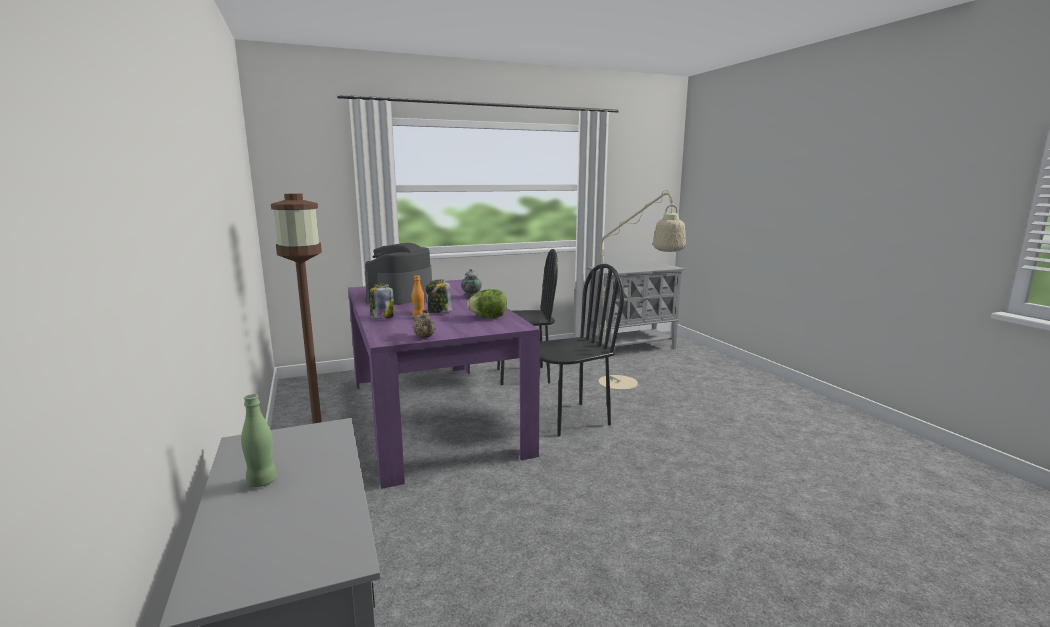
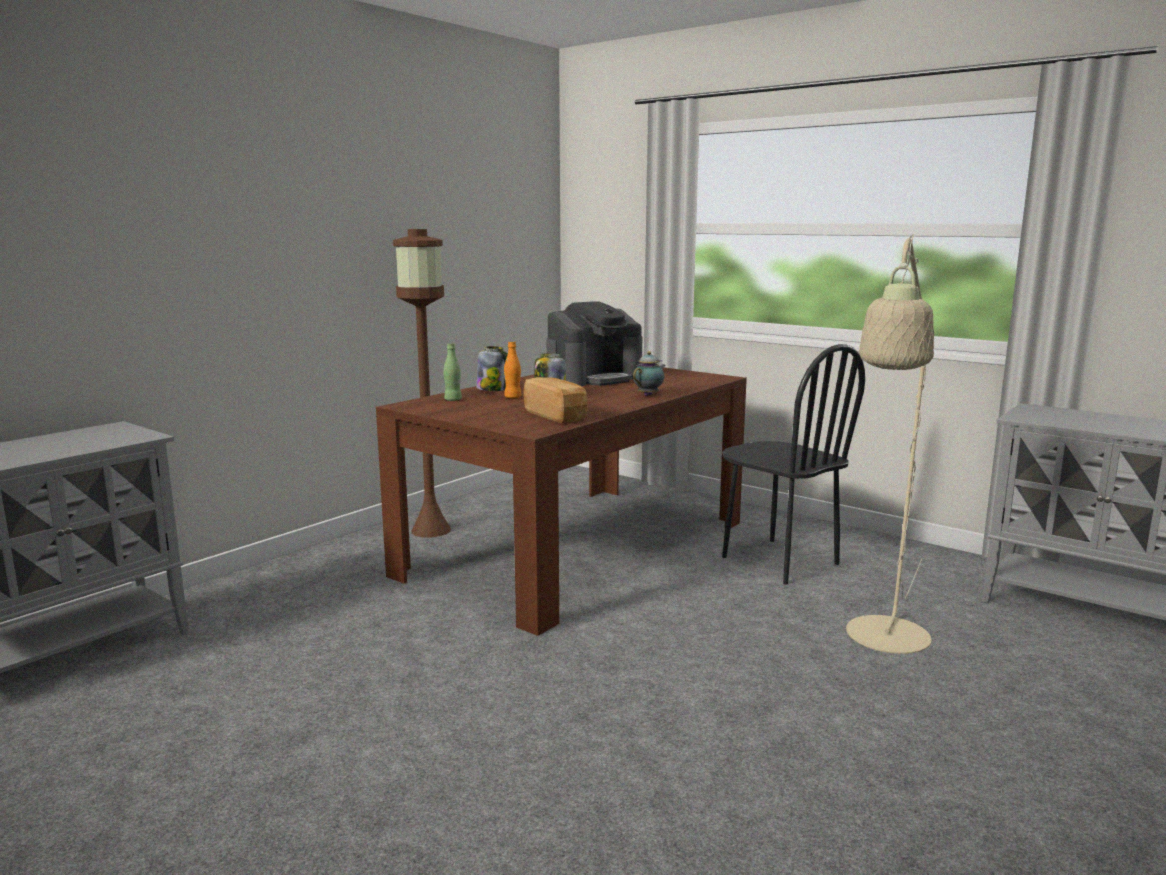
camera: 60 degrees right, 0 degrees up
green bottle [241,394,277,487] -> green bottle moved to [443,343,462,401]
purple dining table [348,280,540,489] -> brown dining table [376,368,747,636]
coffee machine [365,243,432,305] -> coffee machine turned 150 degrees clockwise [547,301,642,386]
beige teapot [413,309,436,338] -> none
lettuce [467,289,507,318] -> bread [523,377,588,423]
black chair [540,264,624,436] -> none

